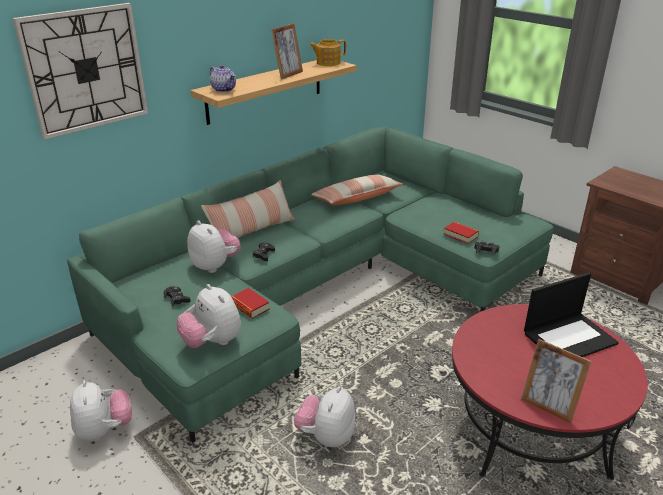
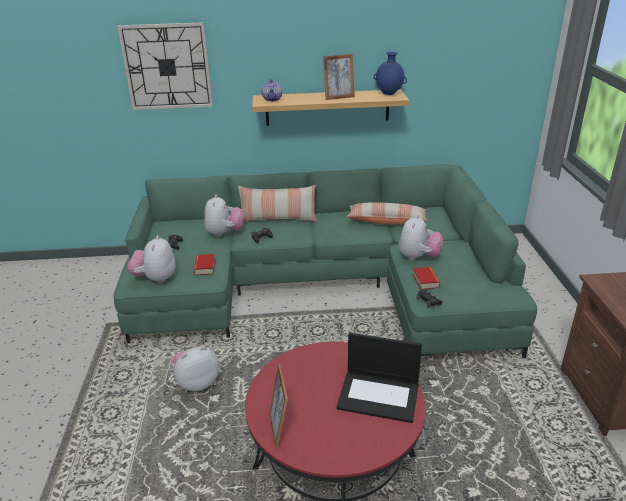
camera: 40 degrees right, 0 degrees up
plush toy [70,380,132,441] -> plush toy moved to [399,215,443,261]
teapot [309,39,346,66] -> blue vase [373,52,407,95]

